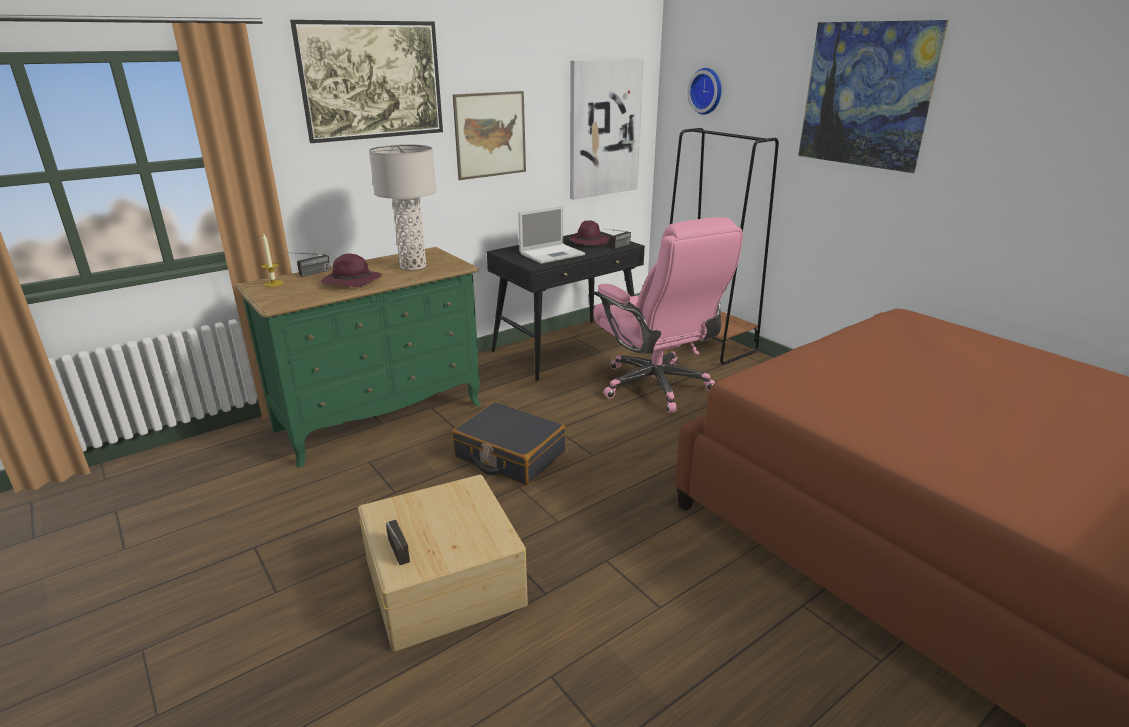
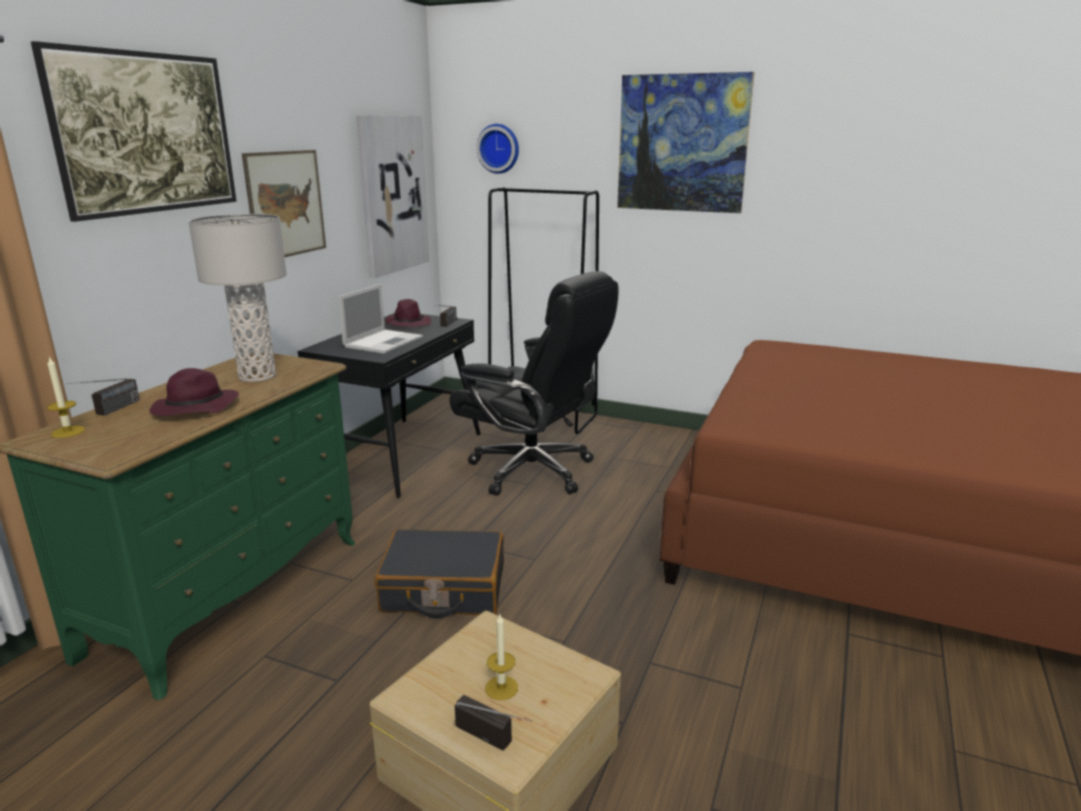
camera: 30 degrees left, 5 degrees down
pink office chair [594,217,743,413] -> black office chair [449,271,619,496]
none -> candle [485,615,518,700]

